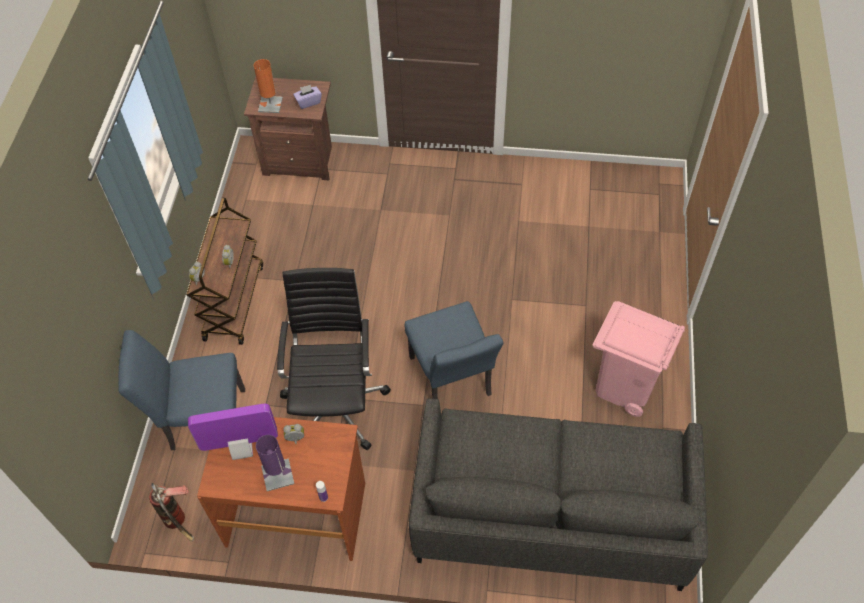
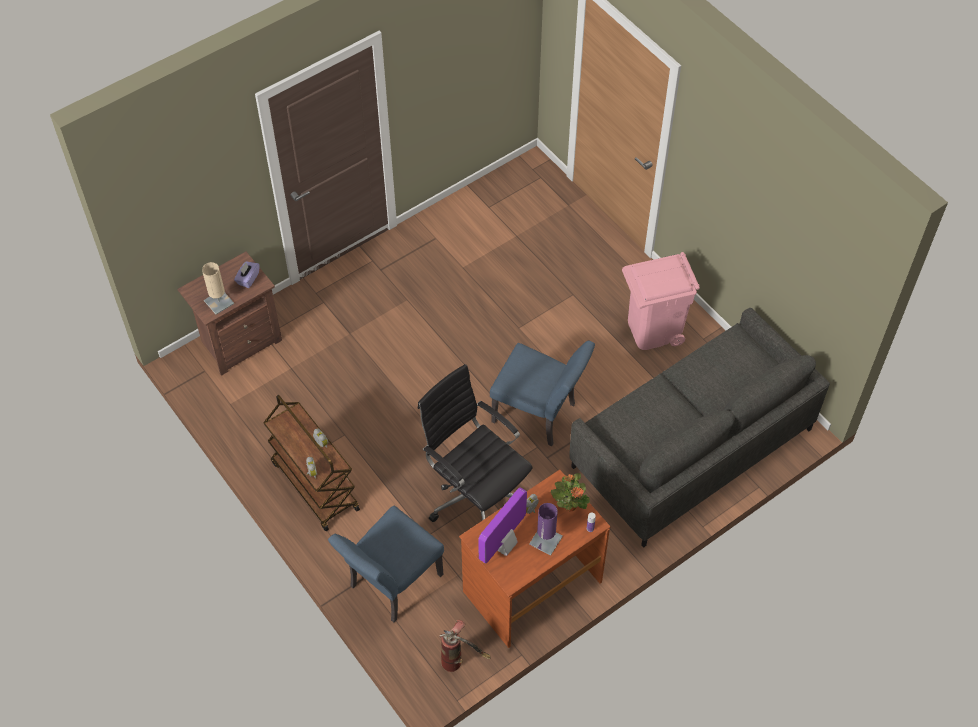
camera: 45 degrees left, 0 degrees up
orange table lamp [254,59,283,113] -> beige table lamp [202,262,234,315]
none -> potted plant [551,473,590,511]

